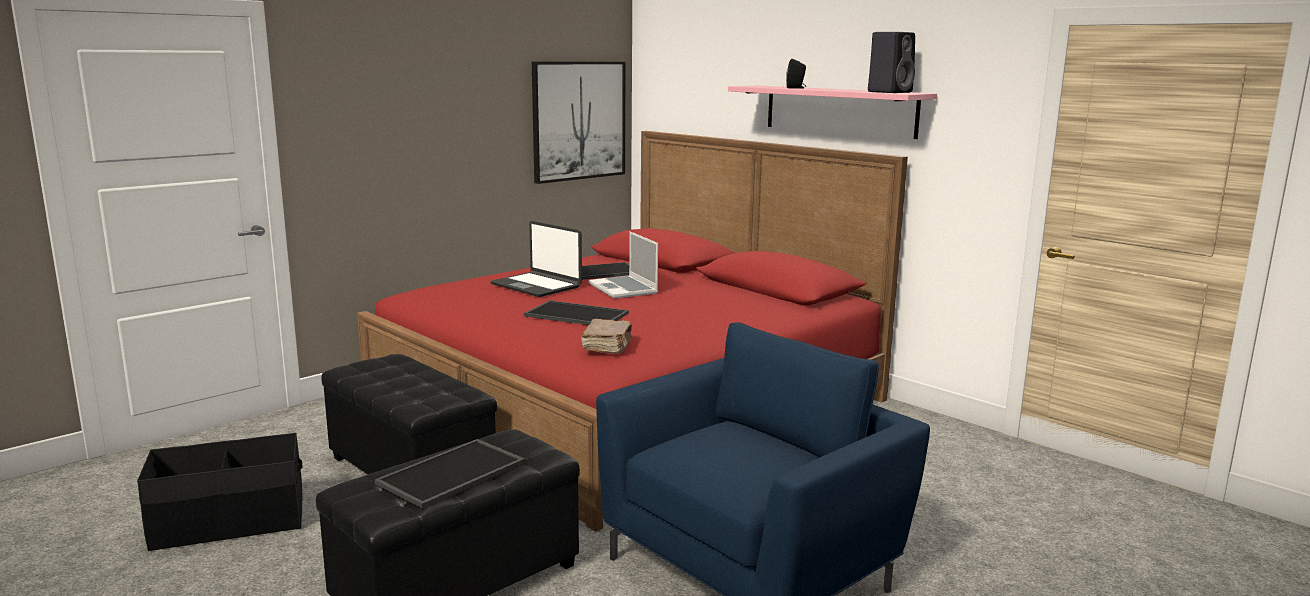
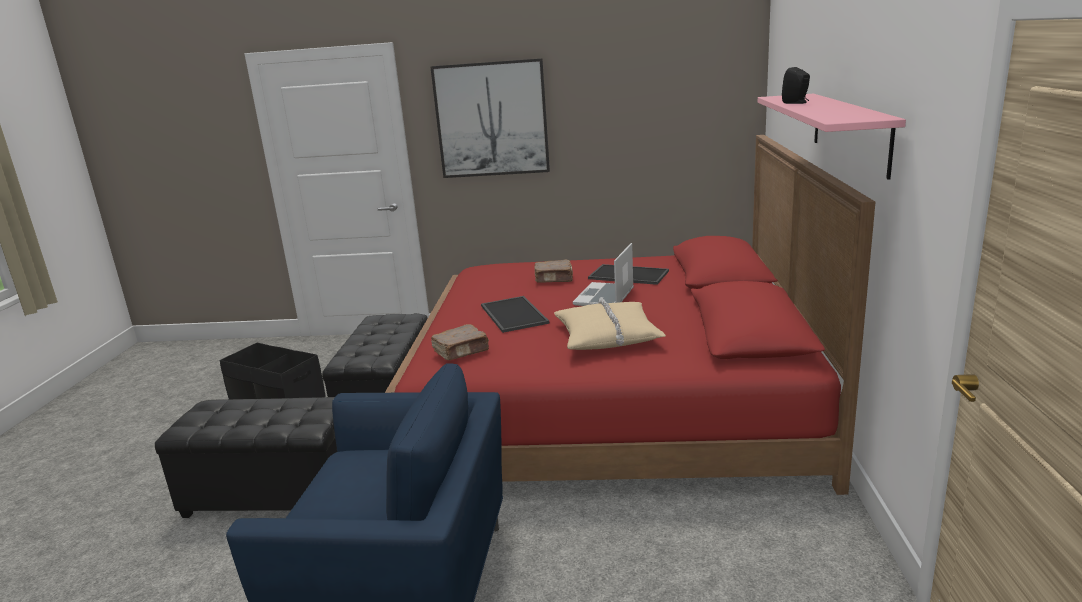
camera: 50 degrees right, 5 degrees up
tray [374,439,525,508] -> none
laptop [490,221,582,297] -> brown book [534,260,573,283]
picture [532,61,626,184] -> picture moved to [430,58,550,178]
black speaker [868,32,915,93] -> none
none -> beige pillow [554,297,666,350]

